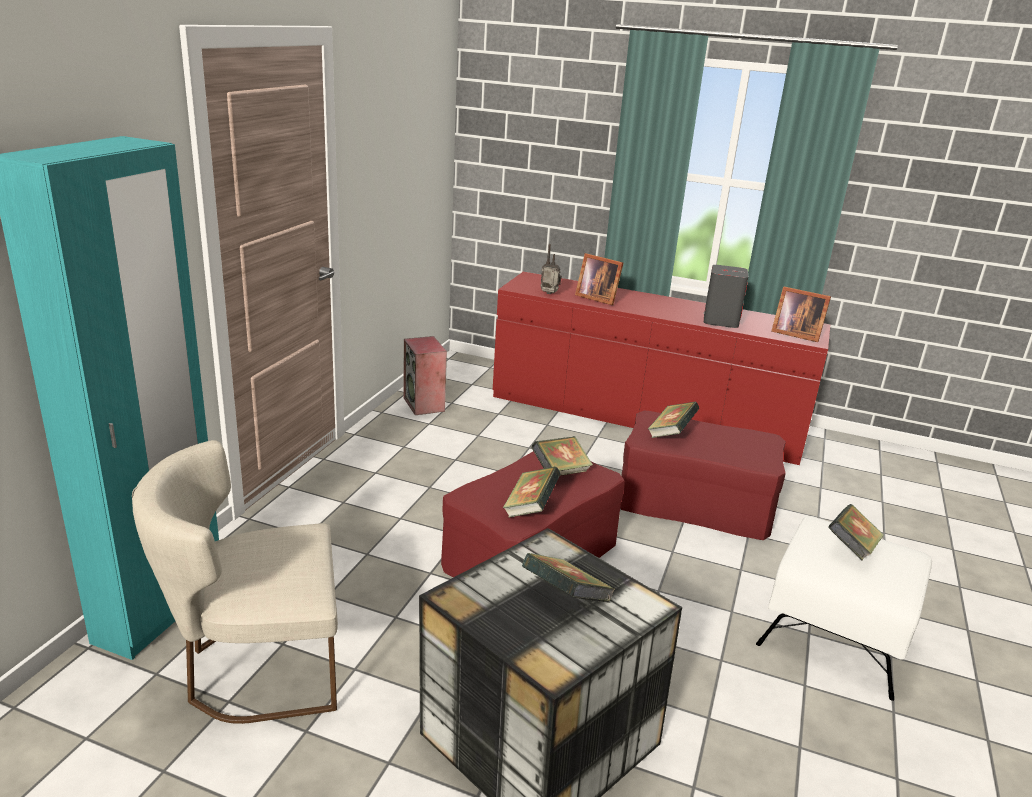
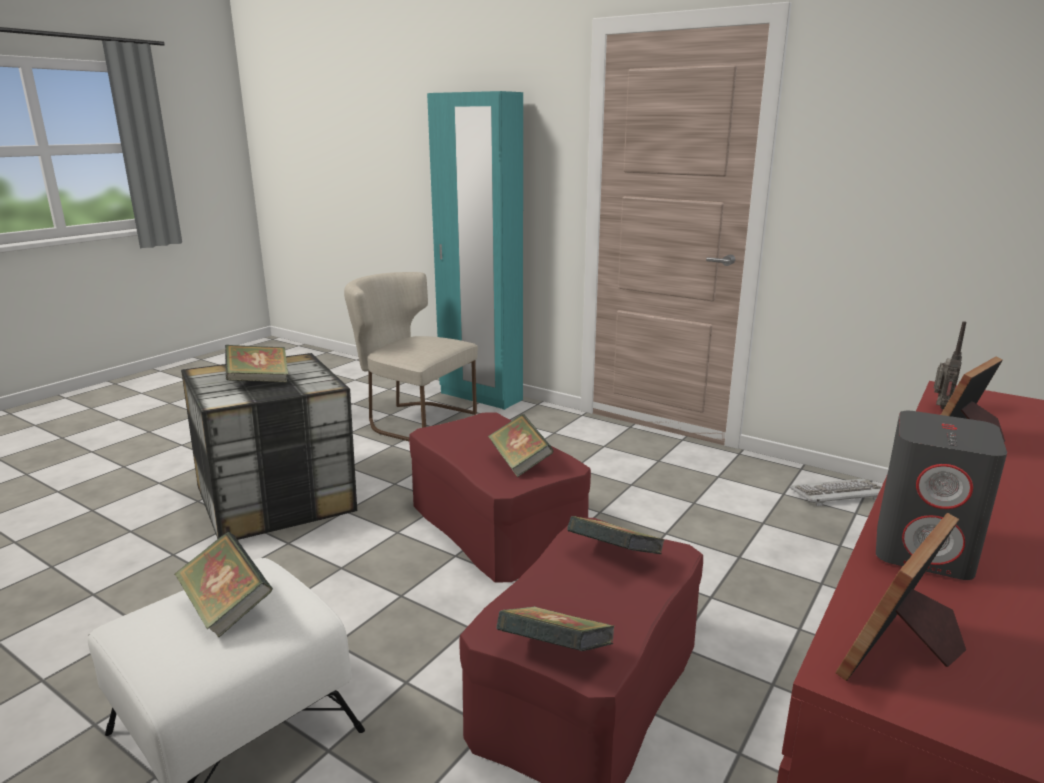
camera: 105 degrees right, 5 degrees down
beige chair [132,440,338,724] -> beige chair turned 60 degrees counterclockwise [344,272,478,441]
speaker [403,336,447,415] -> keyboard [789,478,881,506]
book [503,467,561,518] -> book moved to [497,606,615,651]

